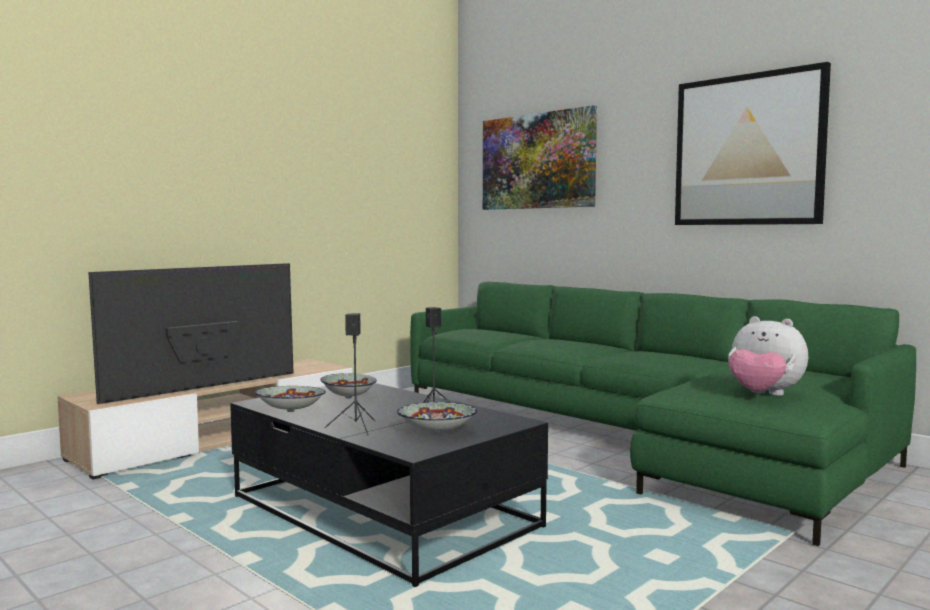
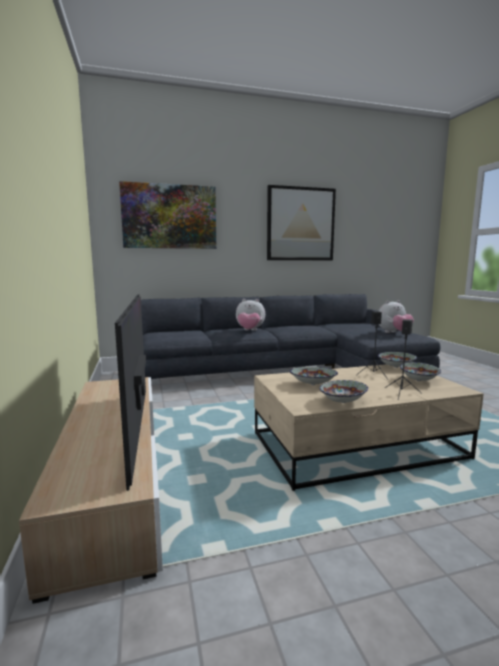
camera: 60 degrees left, 5 degrees up
black coffee table [230,383,548,587] -> beige coffee table [254,364,484,491]
green sofa [410,282,916,547] -> grey sofa [141,294,440,379]
none -> plush toy [236,299,265,331]
none -> bowl [378,352,417,368]

